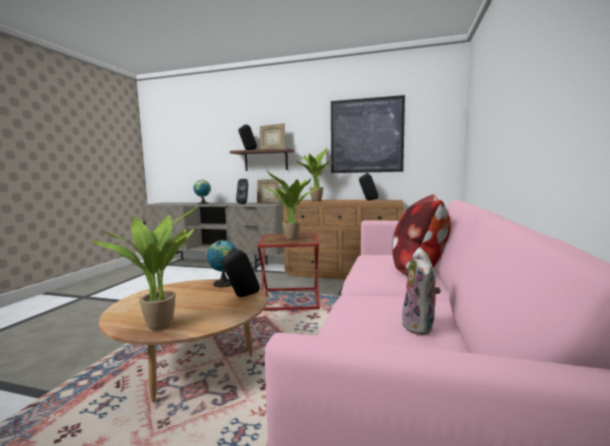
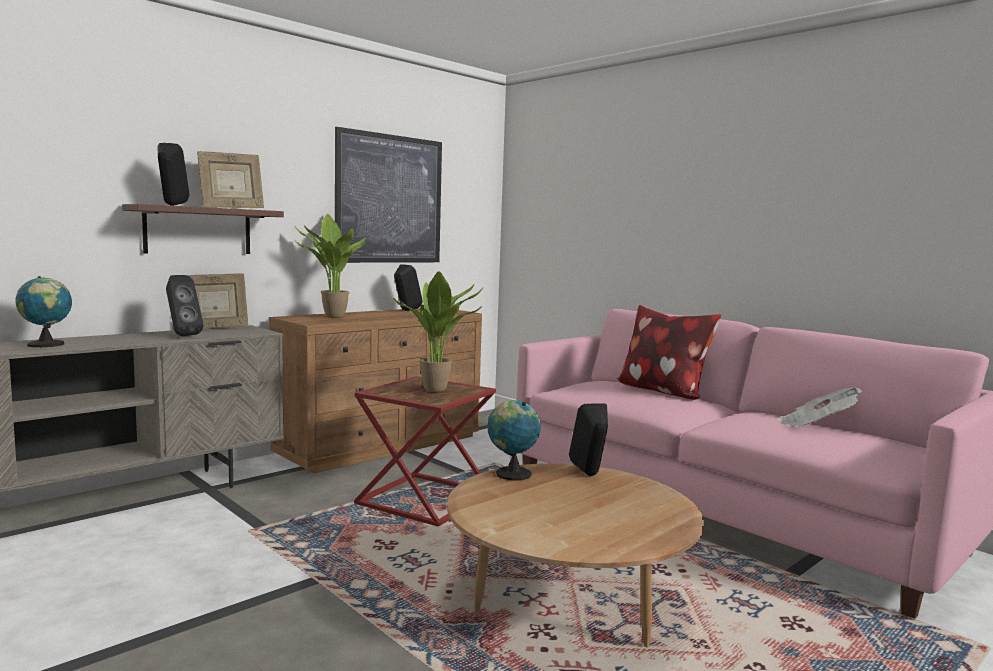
camera: 60 degrees left, 0 degrees up
potted plant [91,204,199,330] -> none
plush toy [402,247,441,335] -> newspaper [777,388,862,427]

